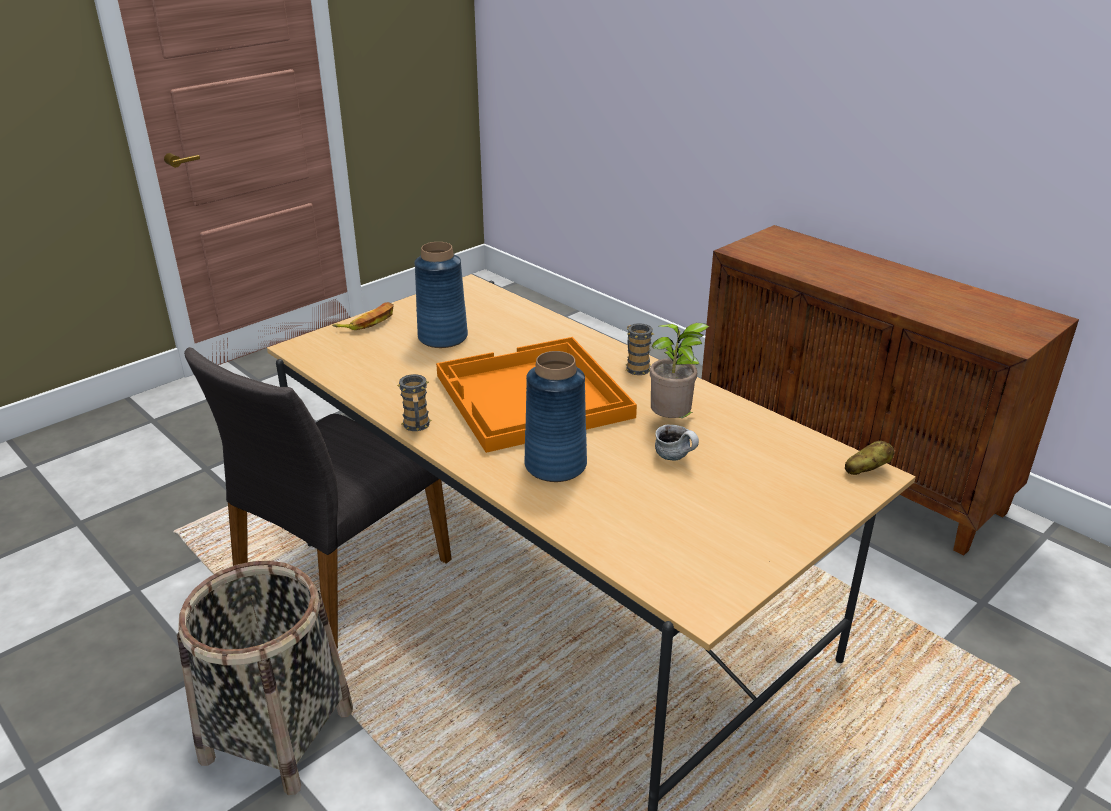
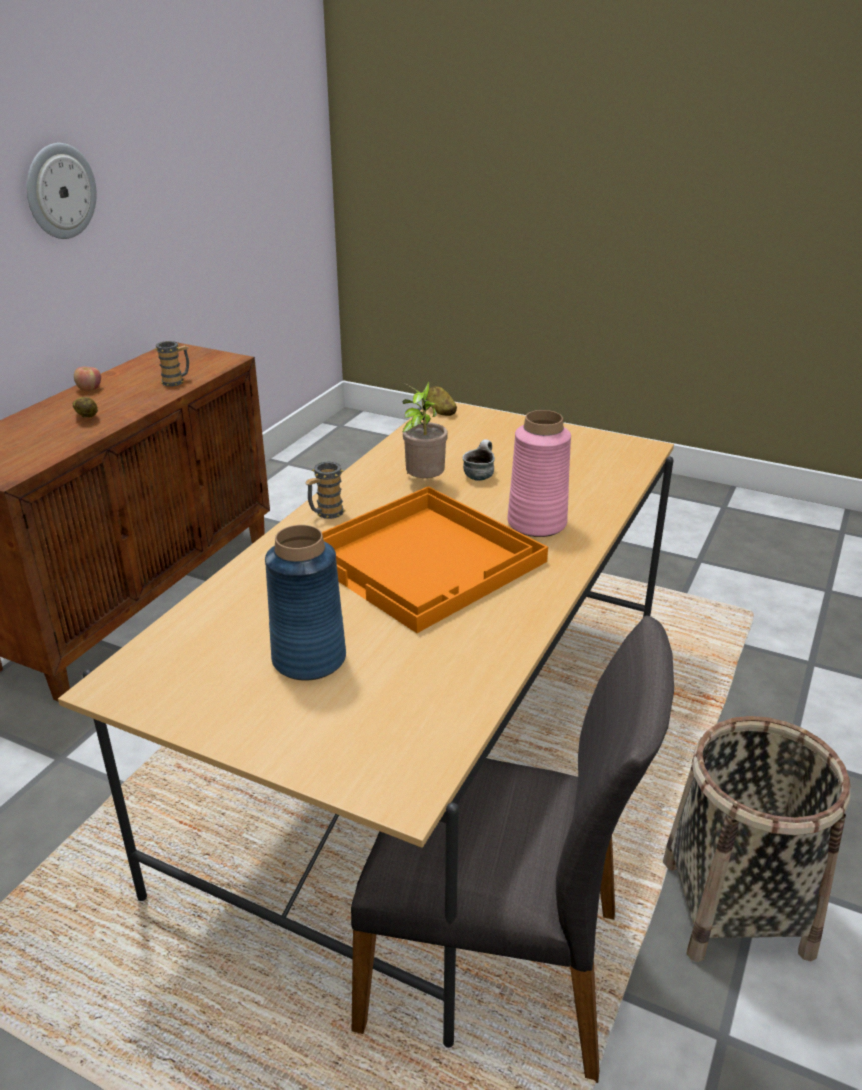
camera: 110 degrees left, 0 degrees up
banana [332,302,394,330] -> none
mug [397,374,432,431] -> mug moved to [155,341,189,387]
blue vase [524,351,587,482] -> pink vase [507,410,571,537]
none -> wall clock [27,143,97,239]
none -> potato [72,397,98,418]
none -> apple [74,366,101,391]

